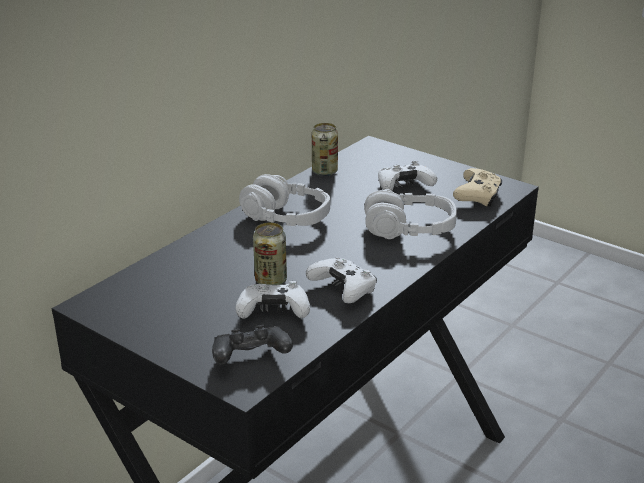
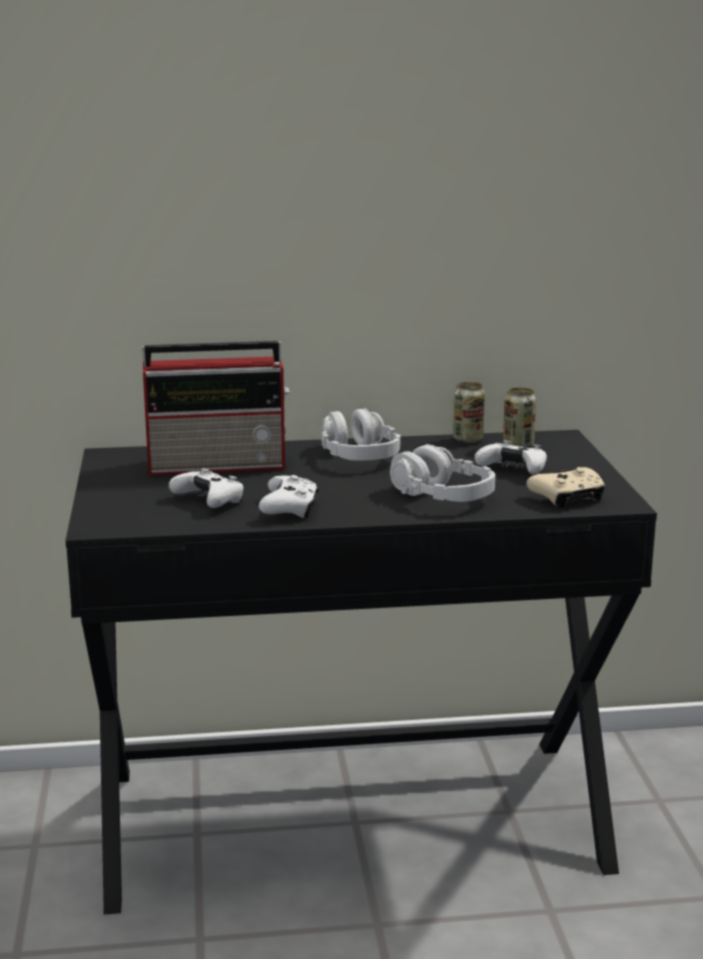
camera: 45 degrees right, 10 degrees down
black game controller [212,325,293,365] -> none
can [253,223,287,285] -> can moved to [503,387,536,448]
none -> radio [143,341,290,476]

